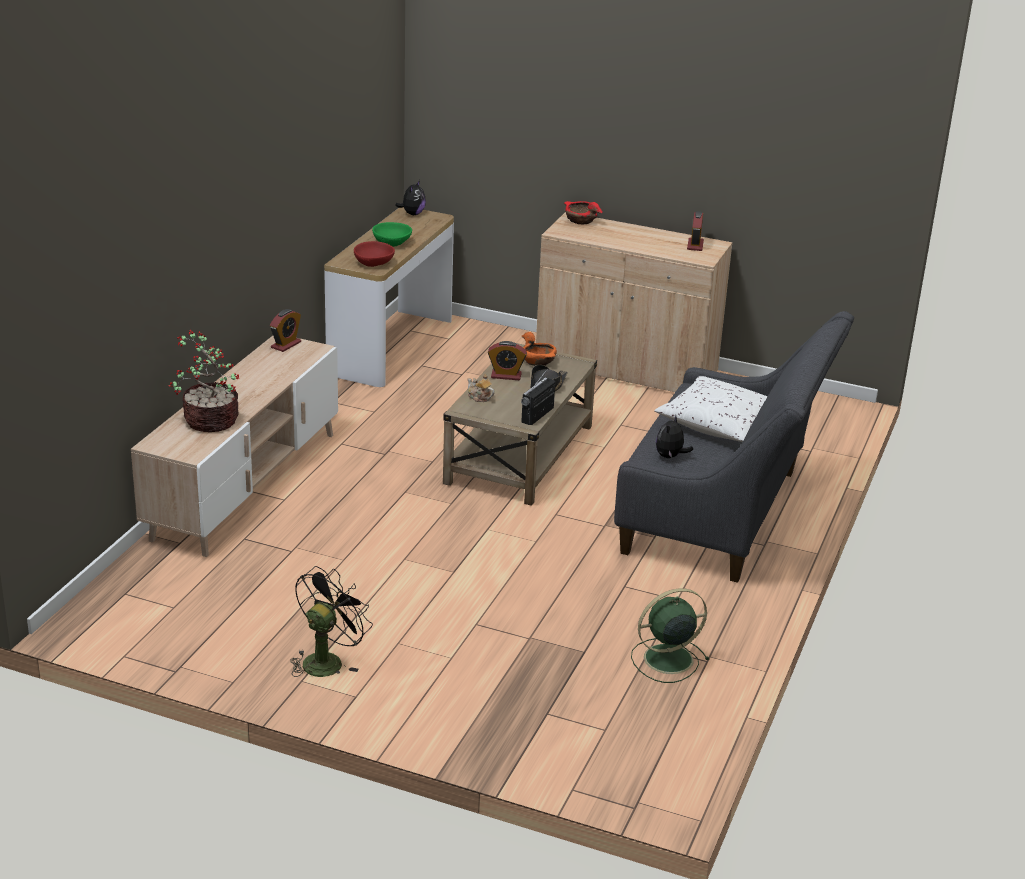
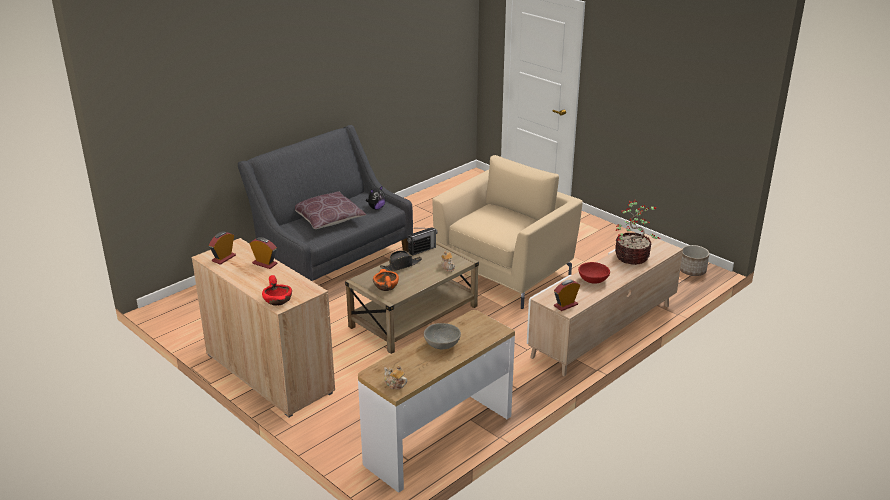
camera: 155 degrees left, 0 degrees up
black fan [290,566,373,677] -> none
red bowl [354,241,395,267] -> red bowl moved to [578,262,610,284]
green bowl [372,222,412,247] -> grey bowl [424,323,461,349]
plush toy [395,180,426,215] -> teapot [384,365,407,389]
alarm clock [488,341,527,380] -> alarm clock moved to [250,237,277,269]
green fan [631,588,709,683] -> none
white pillow [654,376,768,442] -> brown pillow [295,191,366,229]
none -> beige armchair [432,155,583,309]
none -> planter [680,245,709,276]

